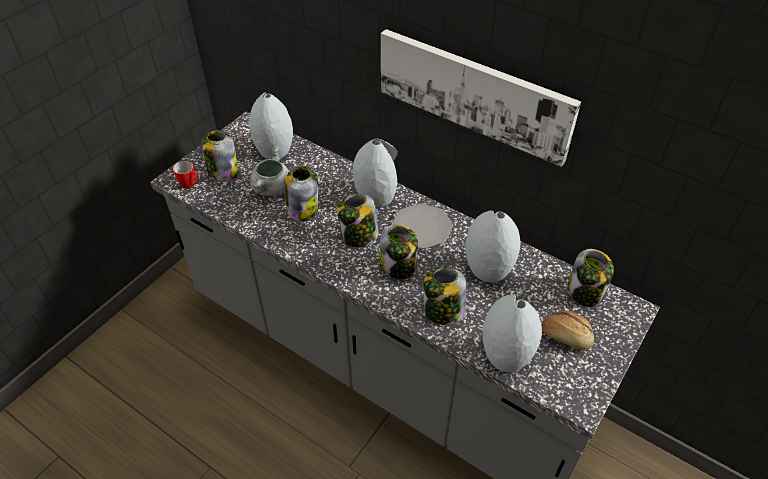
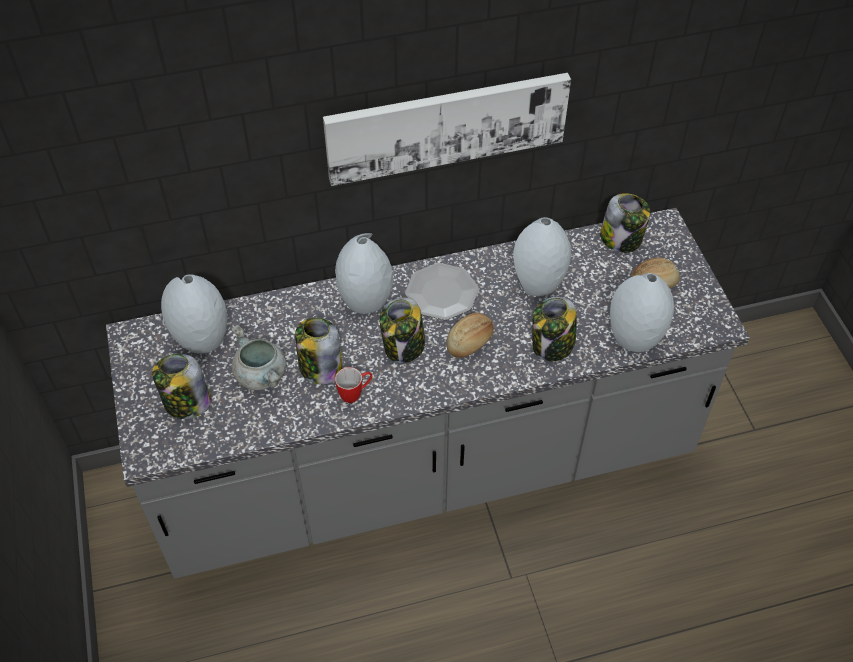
camera: 50 degrees left, 5 degrees up
mug [173,161,200,189] -> mug moved to [335,367,372,403]
jar [379,225,418,279] -> bread [447,313,494,358]

